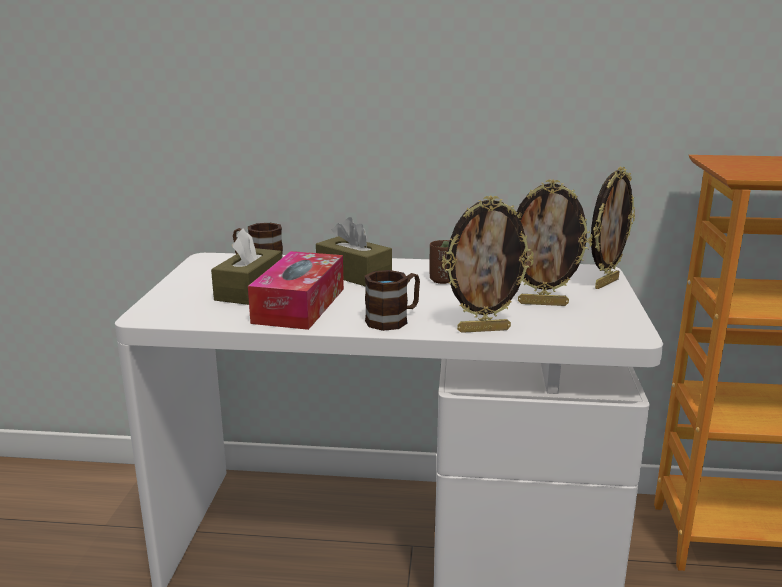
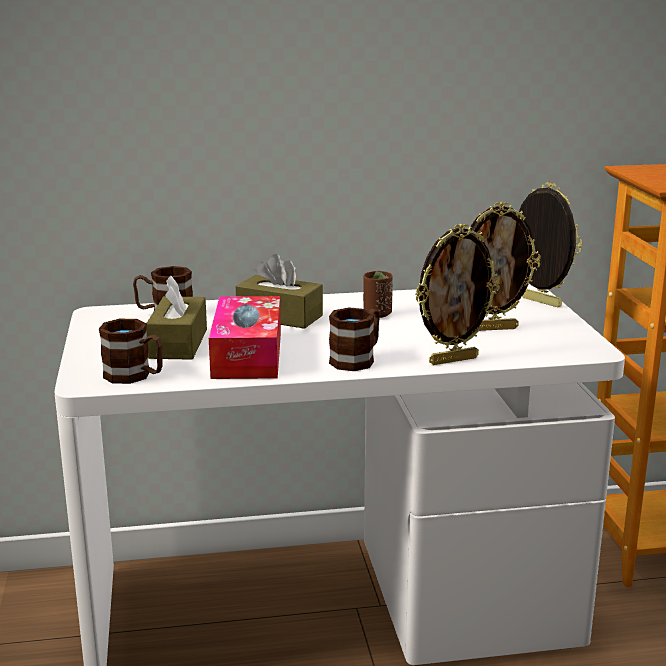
camera: 15 degrees left, 0 degrees up
picture frame [591,167,635,289] -> picture frame turned 75 degrees counterclockwise [519,182,582,307]
none -> brown mug [99,319,163,384]

